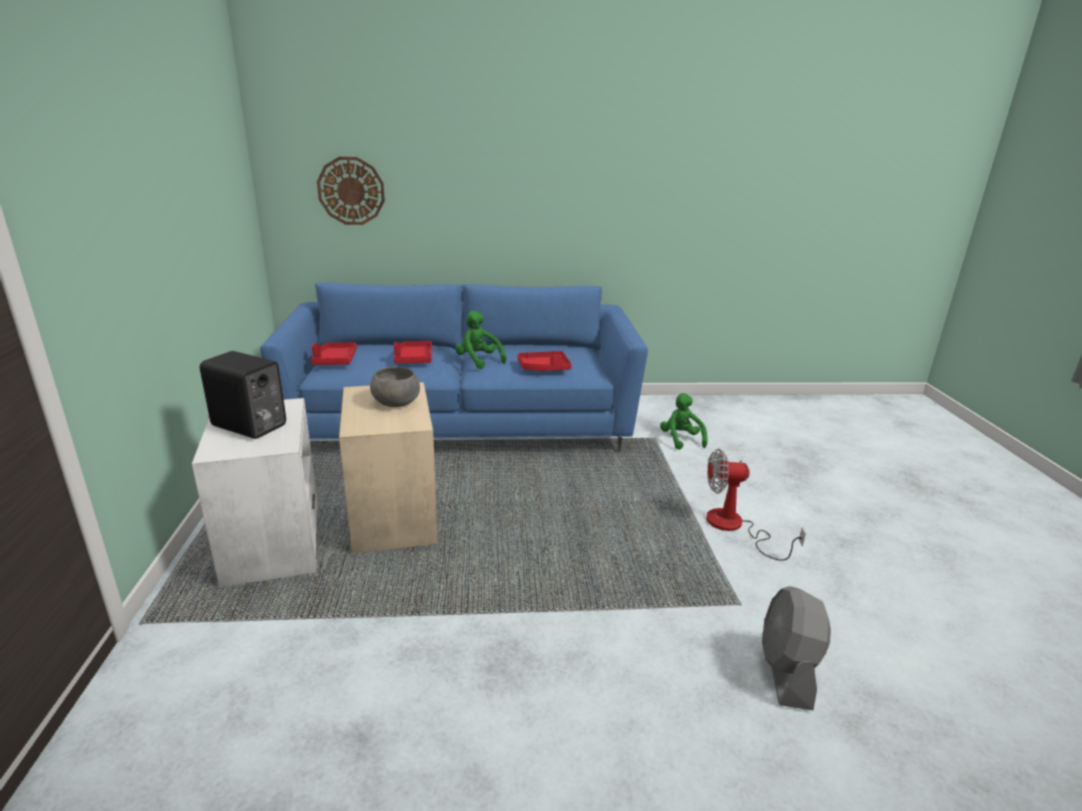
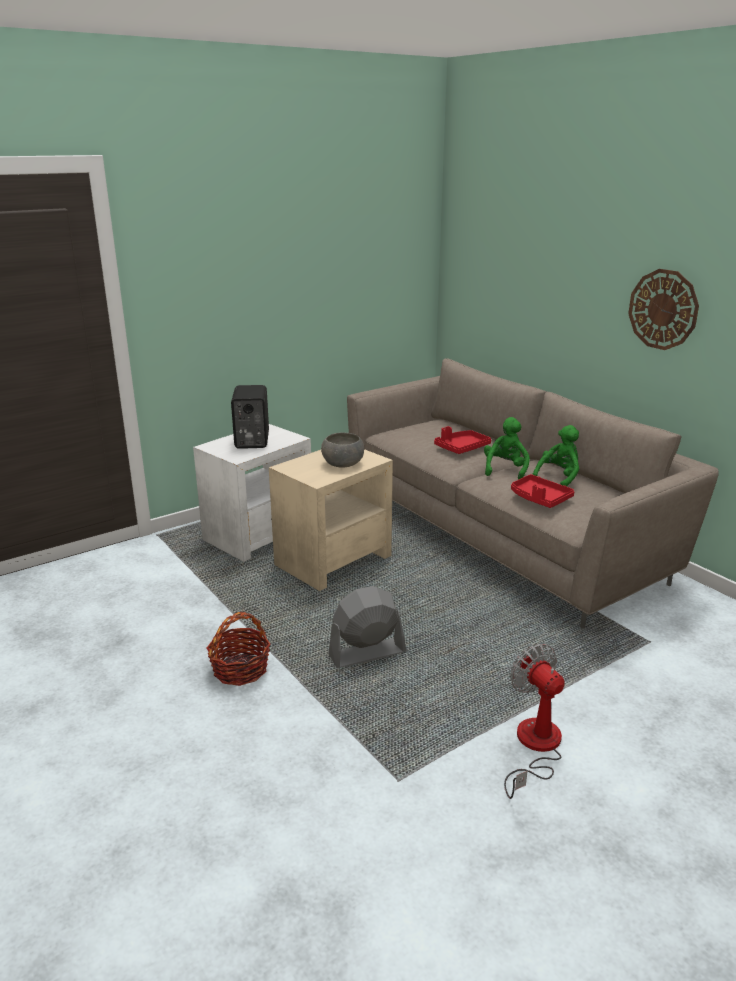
camera: 60 degrees right, 0 degrees up
blue sofa [260,282,648,452] -> beige sofa [347,358,719,628]
red tray [311,342,357,365] -> none
wall clock [317,157,385,225] -> wall clock moved to [628,269,699,350]
green plush toy [660,393,707,450] -> green plush toy moved to [532,425,579,487]
grey fan [762,586,831,710] -> grey fan moved to [328,586,406,668]
none -> basket [207,612,271,686]

